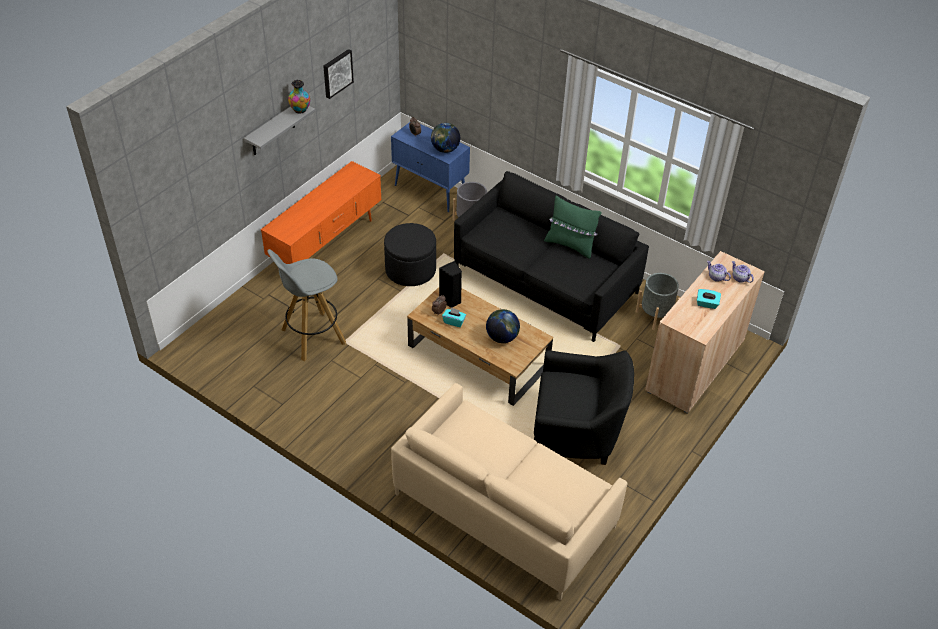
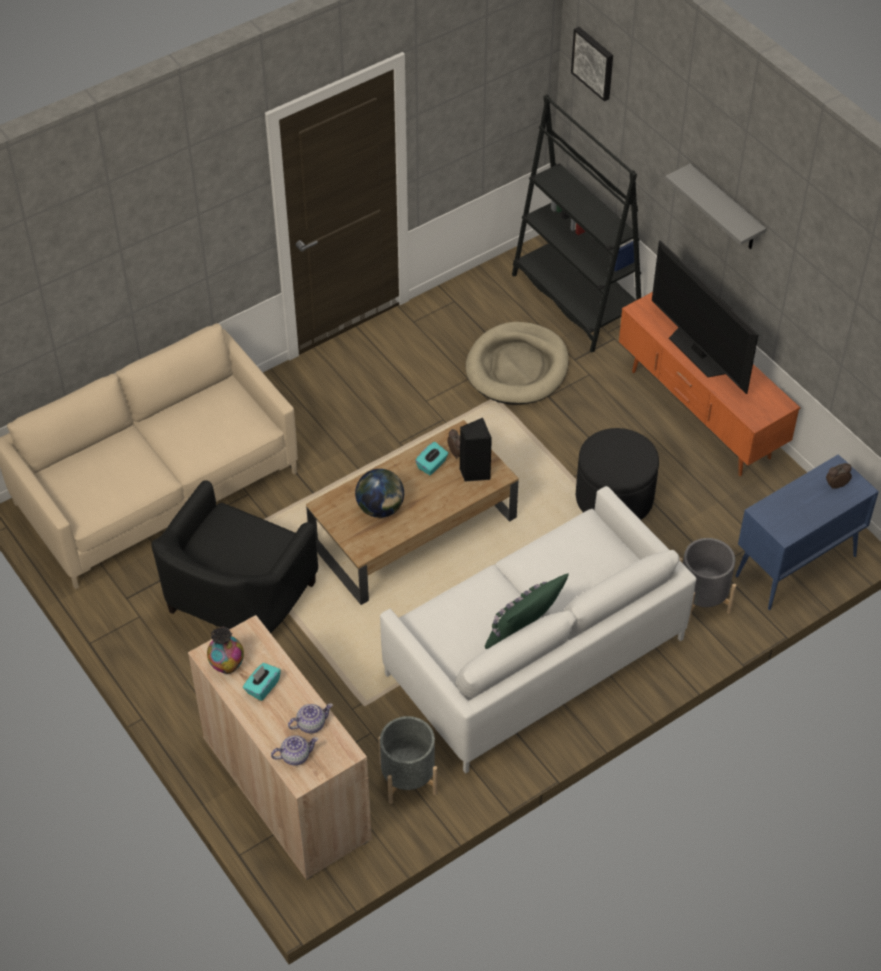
camera: 110 degrees right, 5 degrees up
grey stool [268,249,346,361] -> beige dog bed [466,322,569,404]
vase [288,79,310,114] -> vase moved to [207,626,244,674]
picture [323,49,354,99] -> picture moved to [571,27,613,101]
globe [431,123,460,153] -> none
black sofa [454,171,649,342] -> white sofa [380,486,697,774]
none -> black bookcase [512,94,641,353]
none -> television [652,240,759,394]

